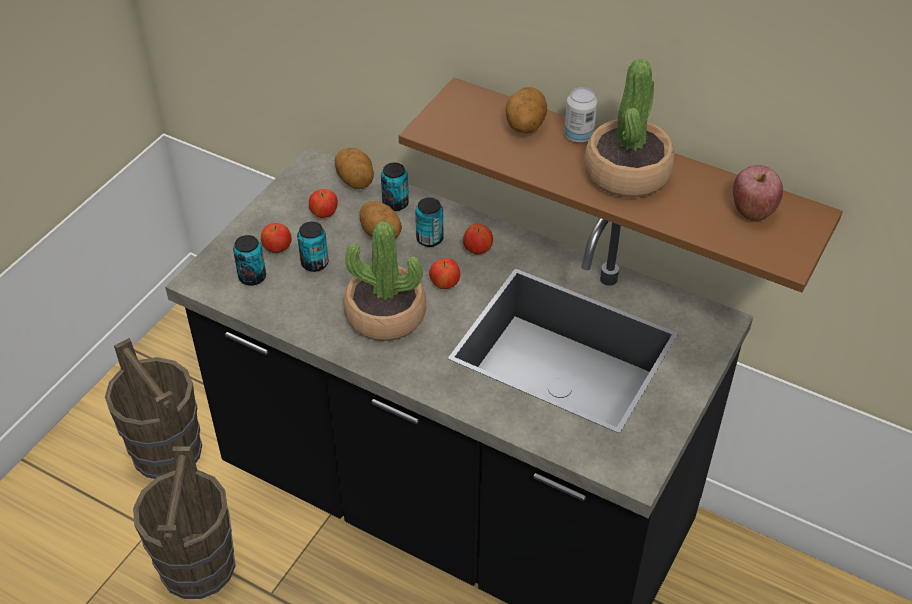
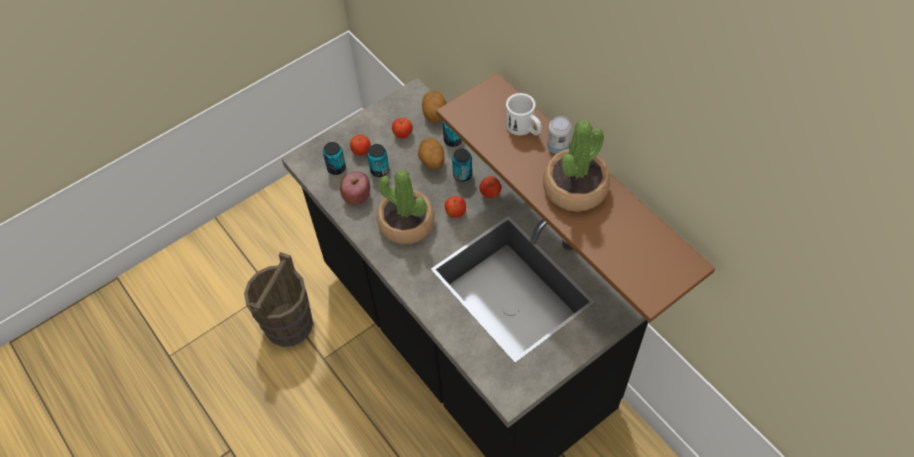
camera: 25 degrees right, 10 degrees up
brown bucket [105,338,202,479] -> none
potato [506,87,547,133] -> white mug [506,93,542,135]
apple [733,165,783,221] -> apple moved to [340,172,370,205]

